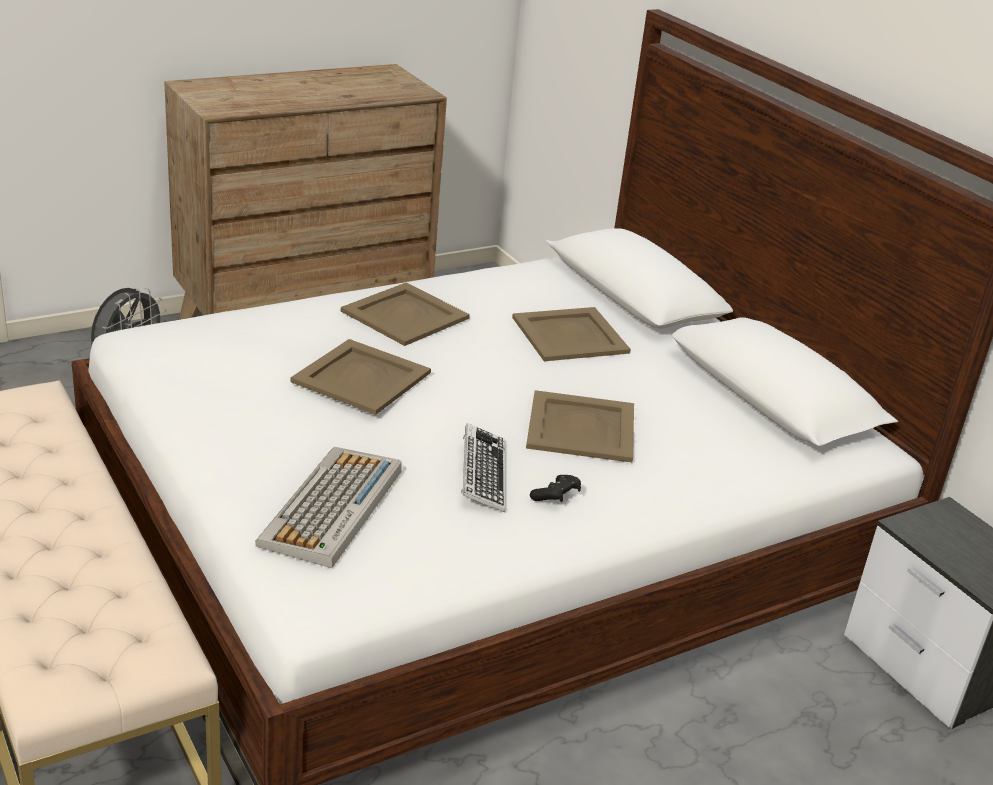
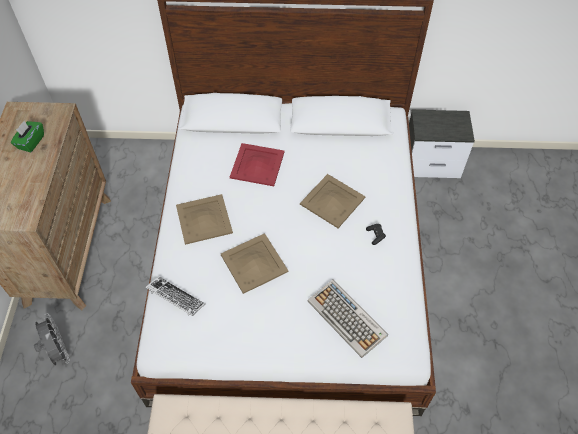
camera: 55 degrees left, 25 degrees up
keyboard [461,423,505,512] -> keyboard moved to [146,276,205,316]
beige tray [512,307,631,361] -> red tray [230,143,285,186]
none -> green tissue box [11,121,44,153]

